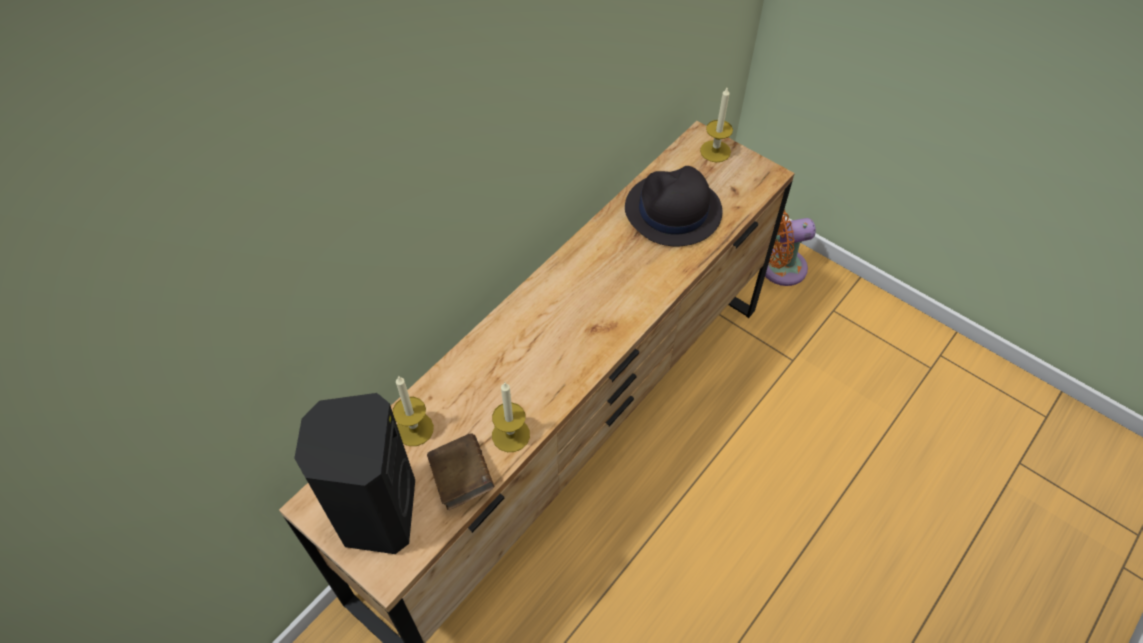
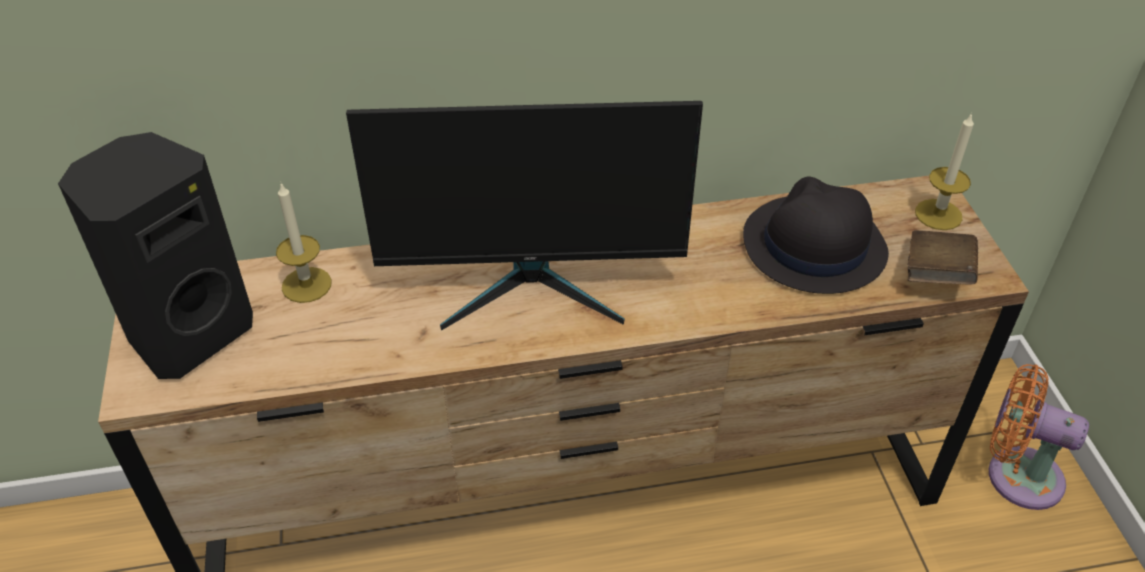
camera: 40 degrees right, 10 degrees down
brown book [427,433,494,510] -> brown book moved to [907,230,978,285]
candle [492,383,530,452] -> none
none -> monitor [346,101,703,331]

